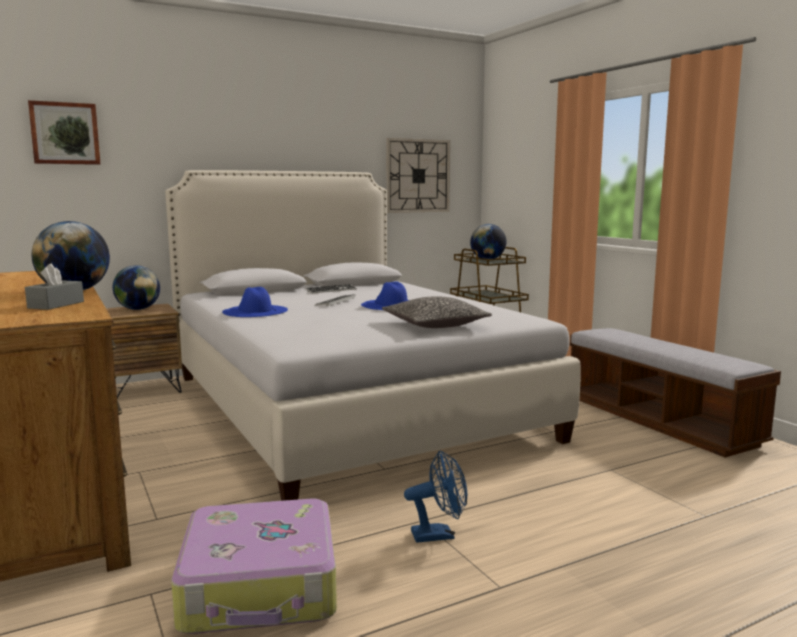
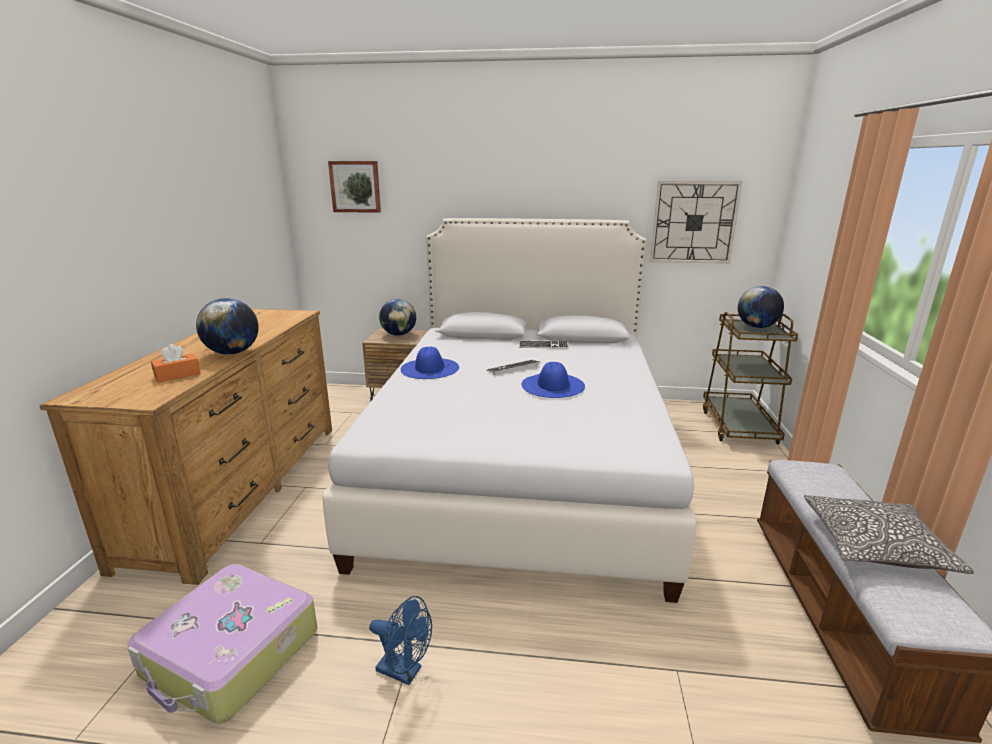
camera: 35 degrees right, 10 degrees up
grey tissue box [25,264,84,310] -> orange tissue box [151,344,200,382]
pillow [382,296,492,328] -> pillow moved to [804,495,974,574]

